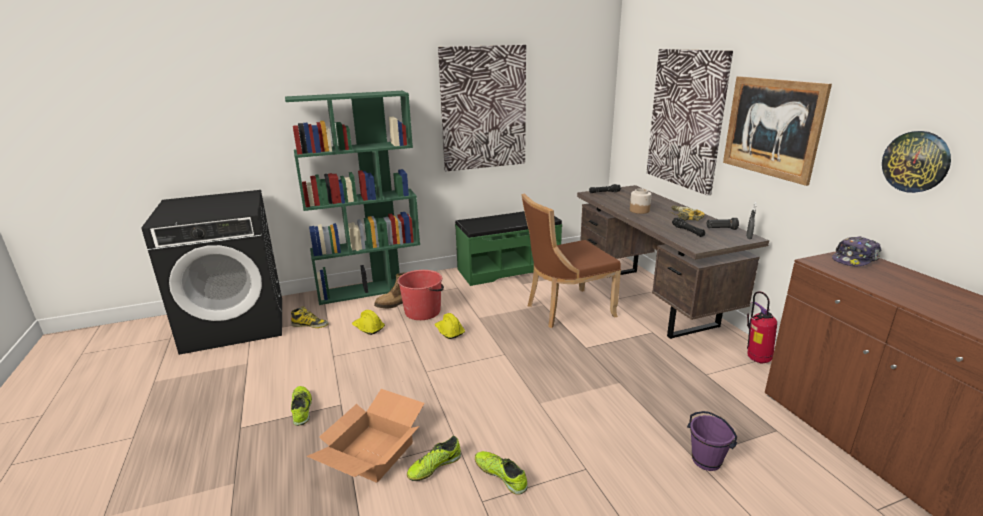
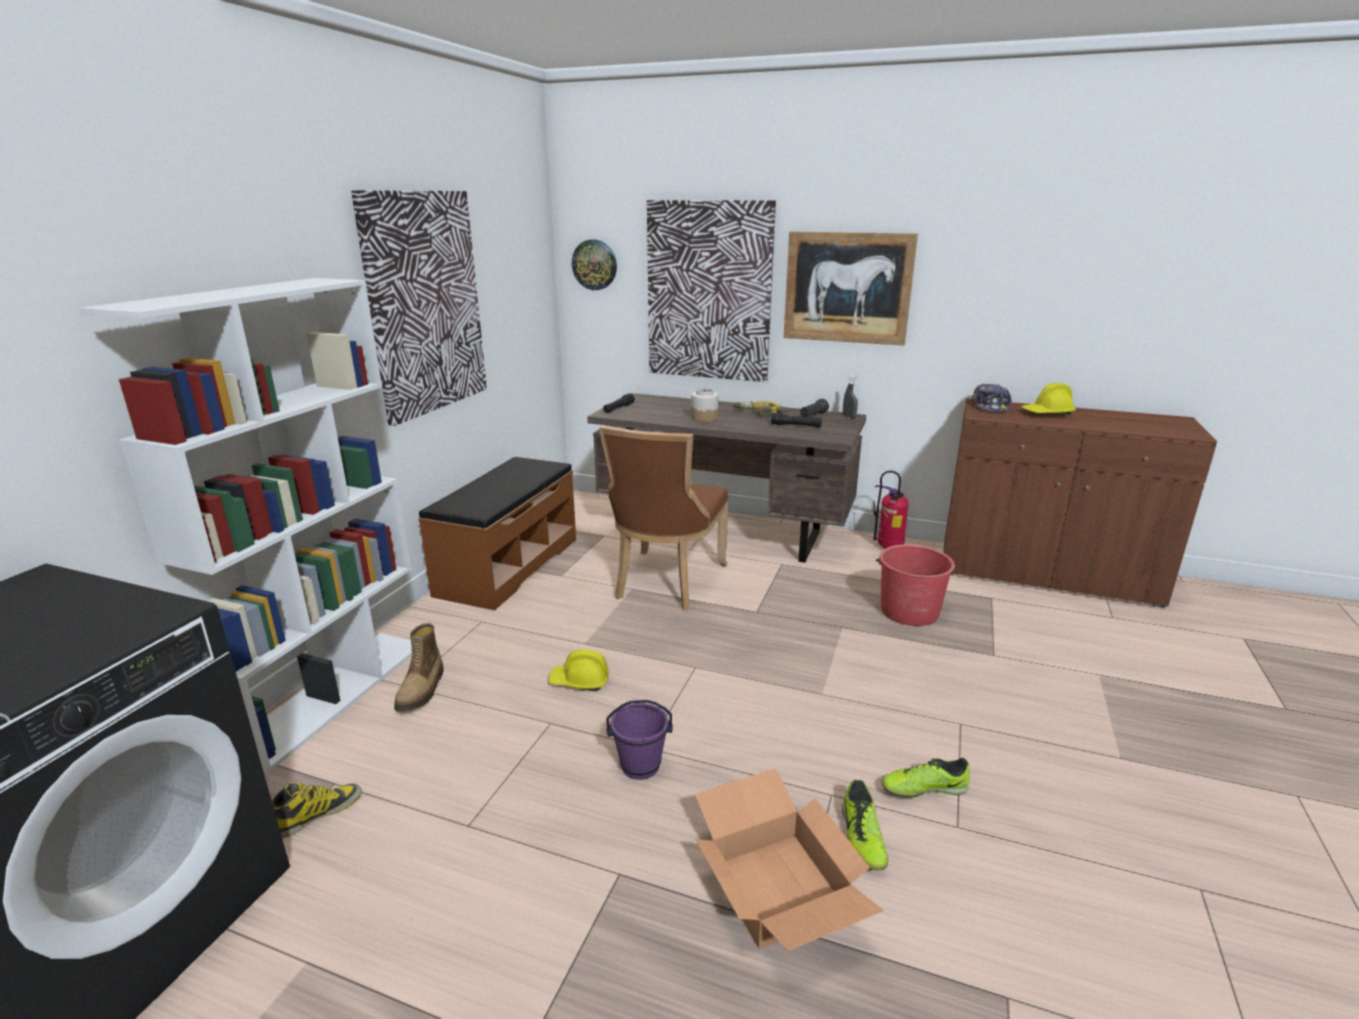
camera: 50 degrees left, 0 degrees up
green bookcase [285,91,420,305] -> white bookcase [79,278,412,774]
shoe [291,386,312,426] -> none
yellow hard hat [352,310,385,335] -> yellow hard hat moved to [1022,383,1076,415]
red bucket [398,270,444,320] -> red bucket moved to [876,544,956,626]
green bench [455,211,562,286] -> brown bench [419,457,576,610]
purple bucket [687,411,737,471] -> purple bucket moved to [606,700,673,780]
wall clock [882,131,951,193] -> wall clock moved to [572,239,617,290]

